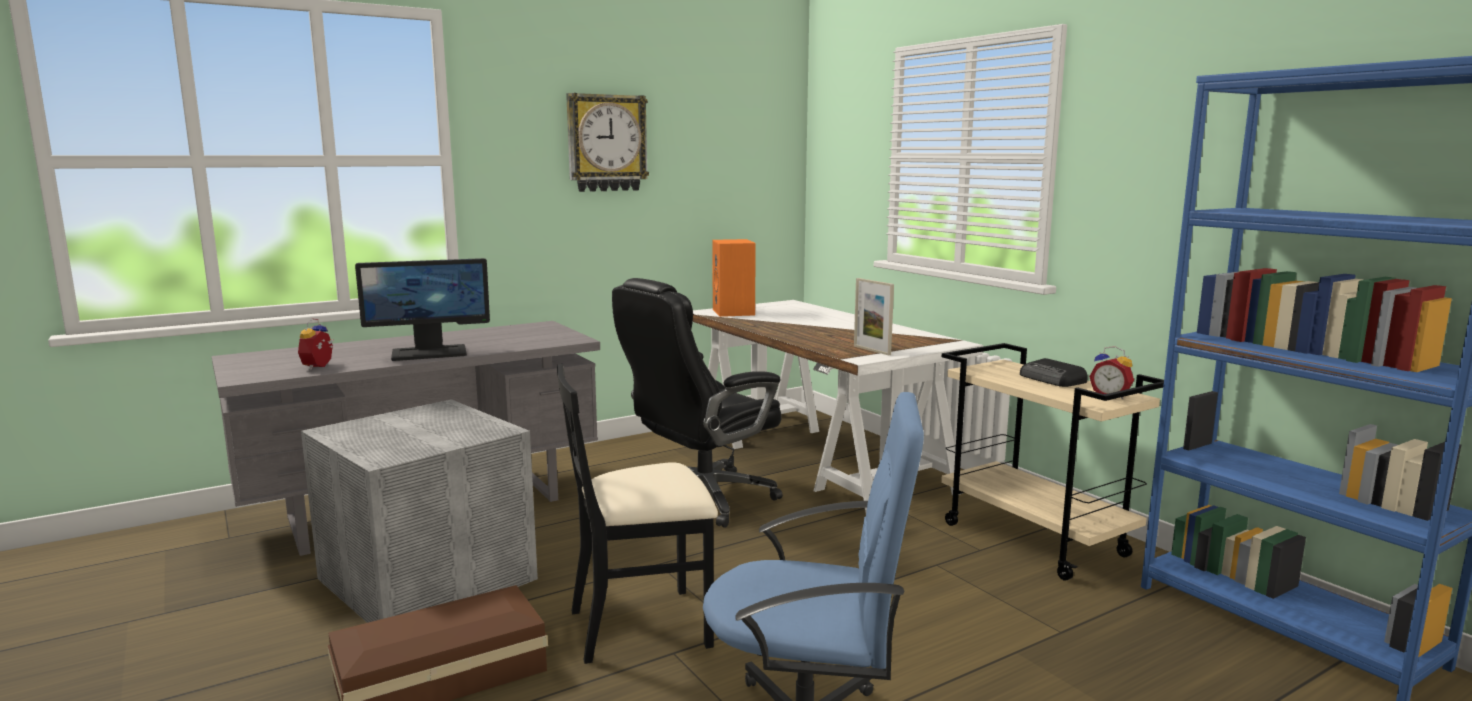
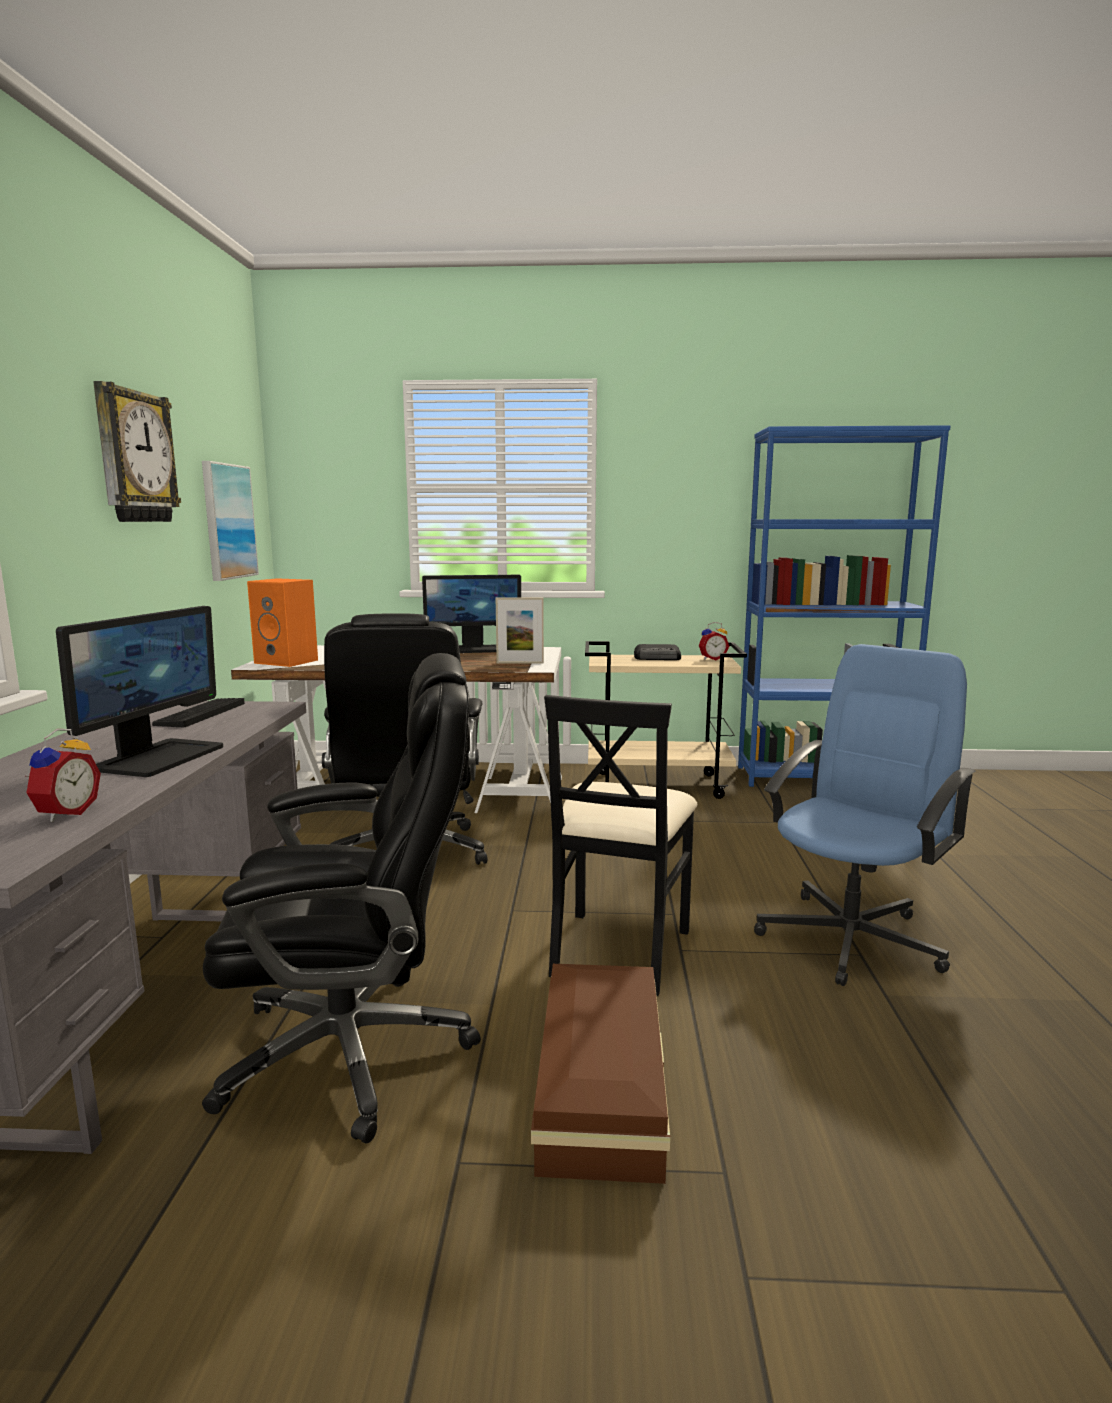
camera: 55 degrees left, 0 degrees up
alarm clock [298,318,334,370] -> alarm clock turned 120 degrees counterclockwise [26,729,101,822]
grey storage box [301,399,538,623] -> black office chair [202,653,481,1144]
none -> keyboard [152,698,245,727]
none -> picture [202,461,259,581]
none -> monitor [422,575,521,653]

